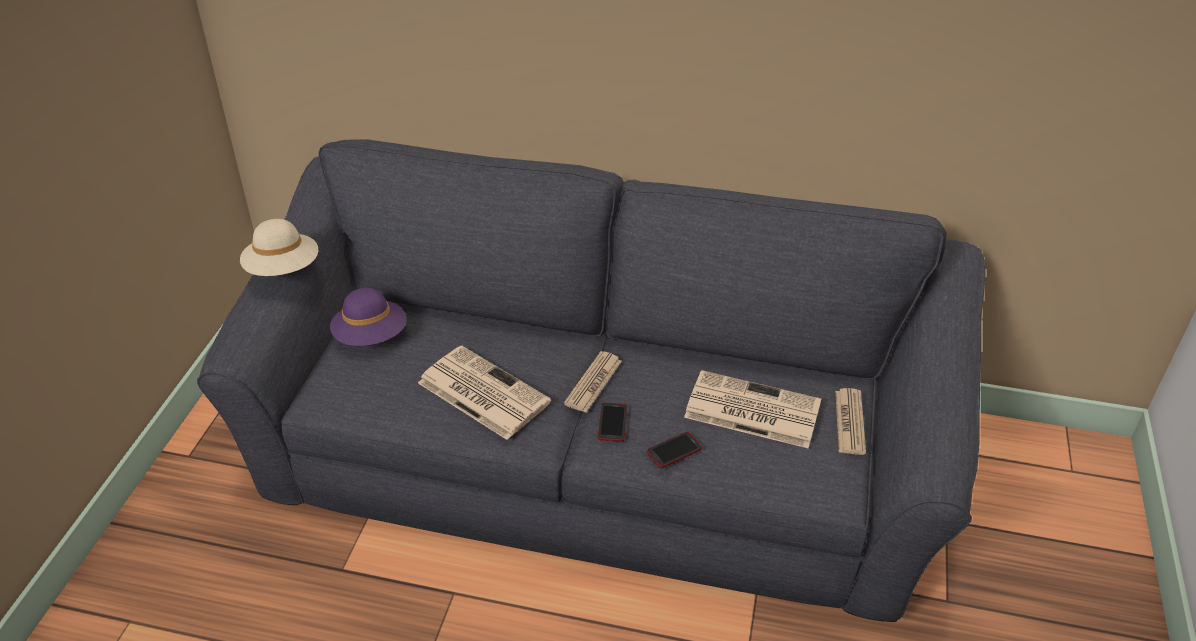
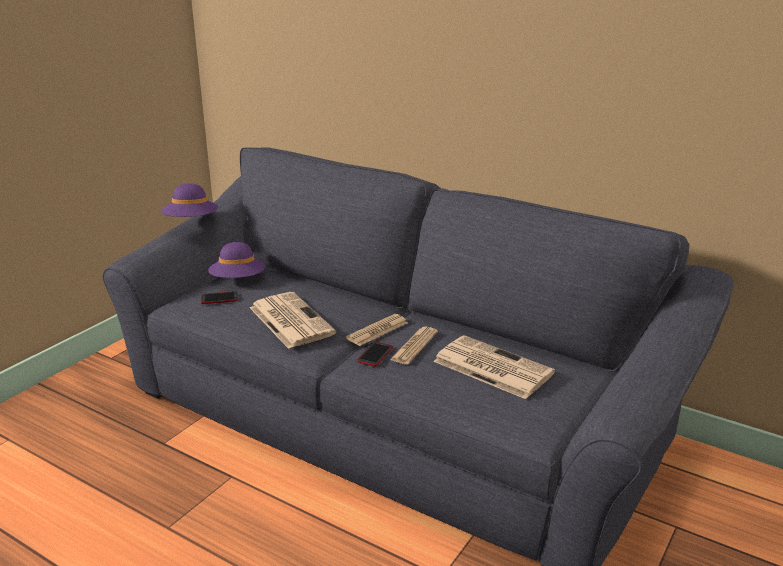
camera: 20 degrees right, 15 degrees down
beige hat [240,219,318,276] -> purple hat [161,183,218,217]
phone [647,432,702,468] -> phone moved to [201,291,238,304]
newspaper [835,388,866,455] -> newspaper moved to [390,326,438,365]

